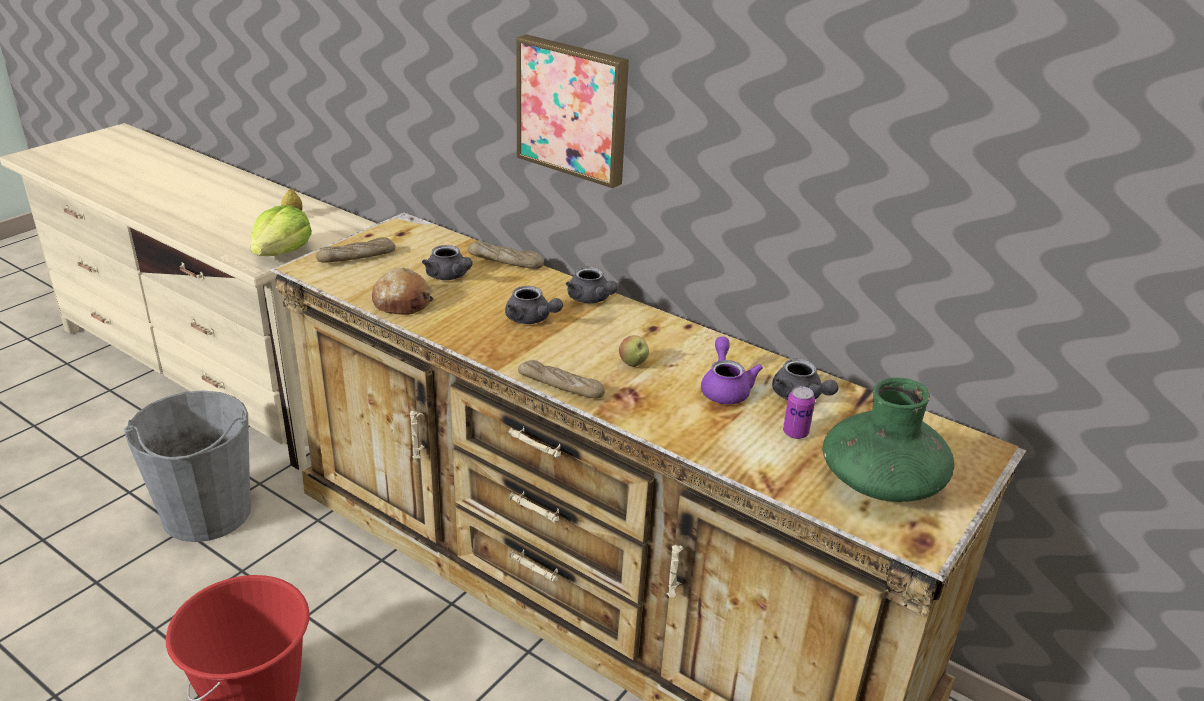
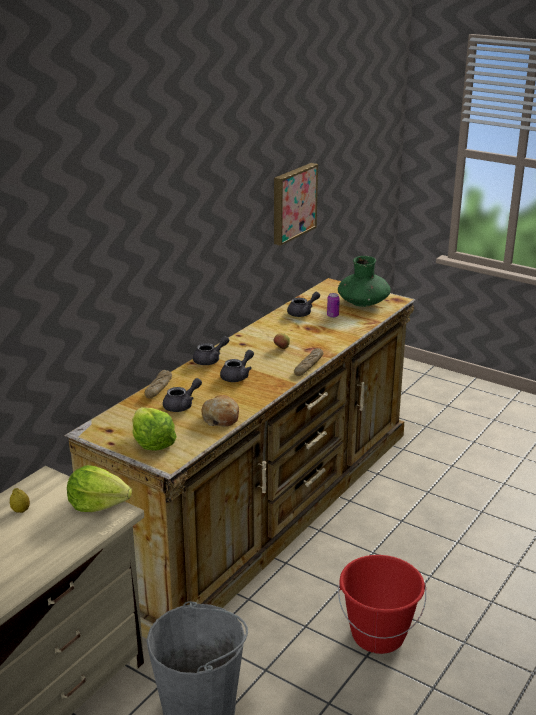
camera: 90 degrees left, 5 degrees down
bread [316,237,395,262] -> lettuce [132,407,177,451]
picture [516,34,629,188] -> picture moved to [274,163,318,246]
purple teapot [701,337,763,404] -> none

